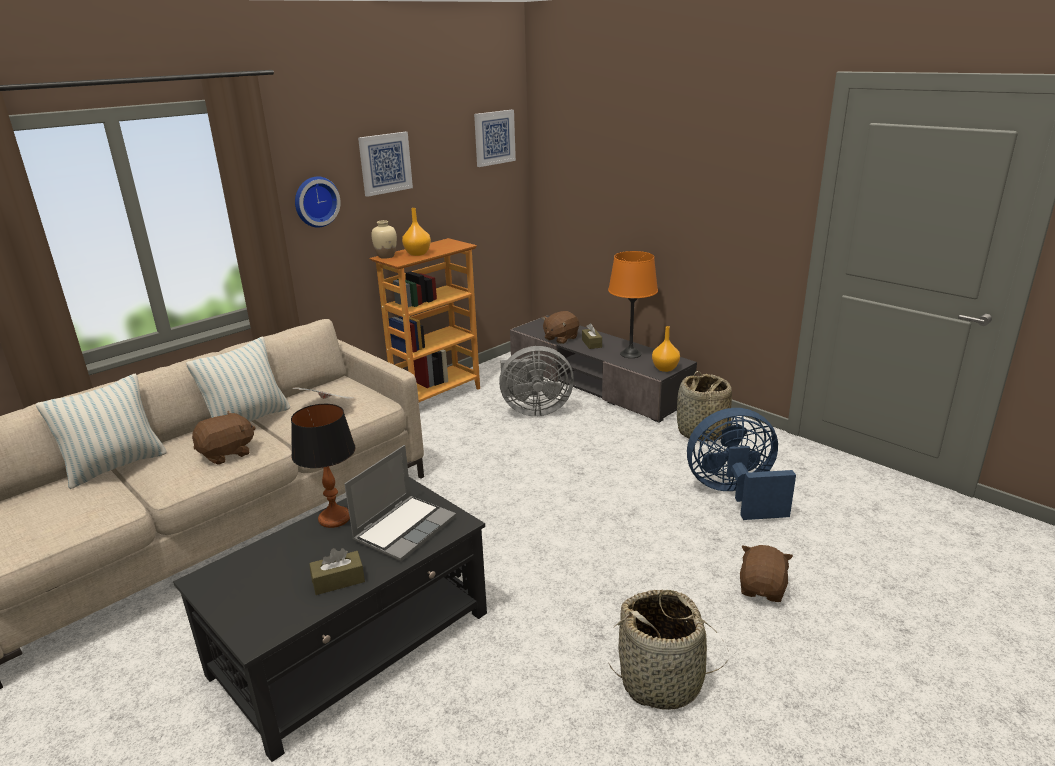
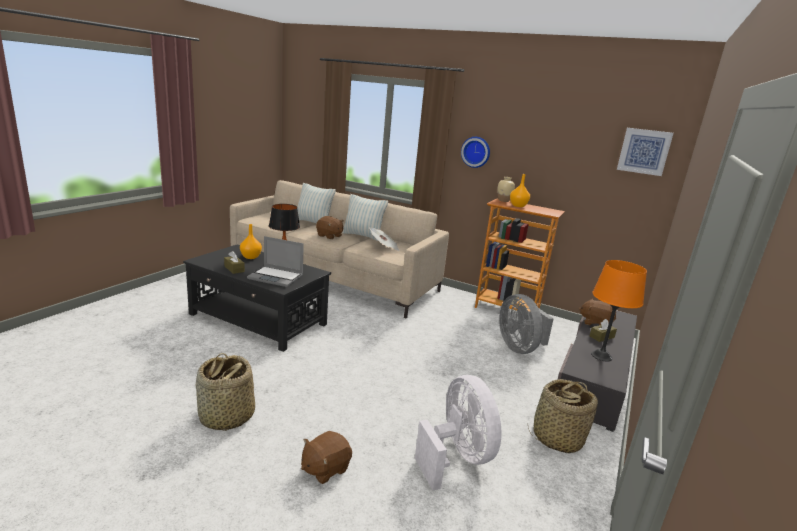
camera: 70 degrees right, 5 degrees down
picture [358,132,413,197] -> none
orange vase [652,326,680,372] -> orange vase moved to [240,224,262,259]
blue fan [687,408,796,520] -> white fan [415,375,501,491]
brown plush toy [740,545,793,602] -> brown plush toy turned 135 degrees clockwise [301,431,352,484]

